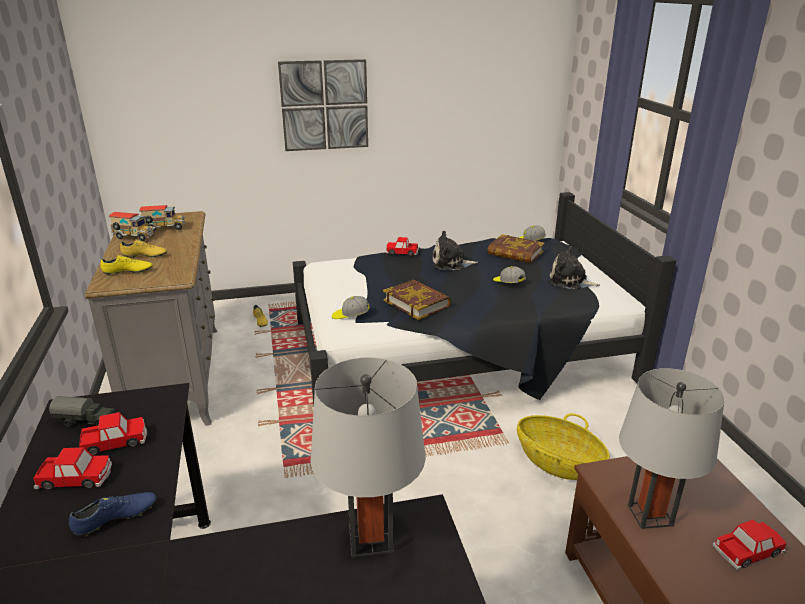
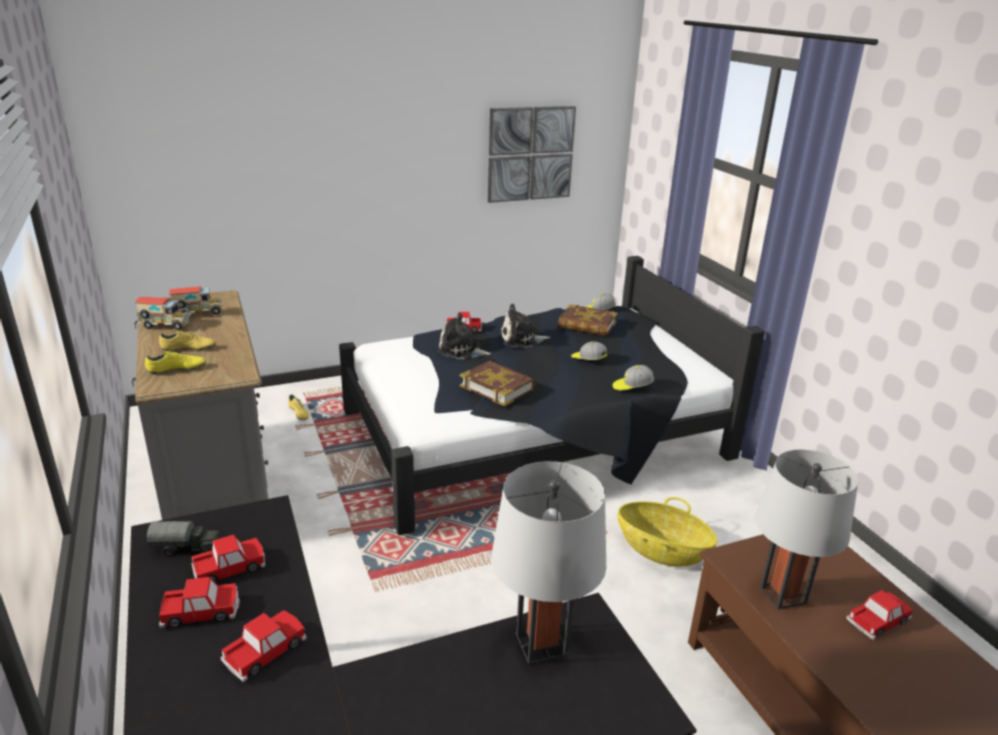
camera: 10 degrees left, 0 degrees up
blue shoe [69,492,156,536] -> toy car [220,610,307,682]
picture [278,59,368,151] -> picture moved to [488,106,576,203]
cap [332,296,370,319] -> cap moved to [612,365,654,391]
plush toy [548,246,600,289] -> plush toy moved to [438,313,491,360]

